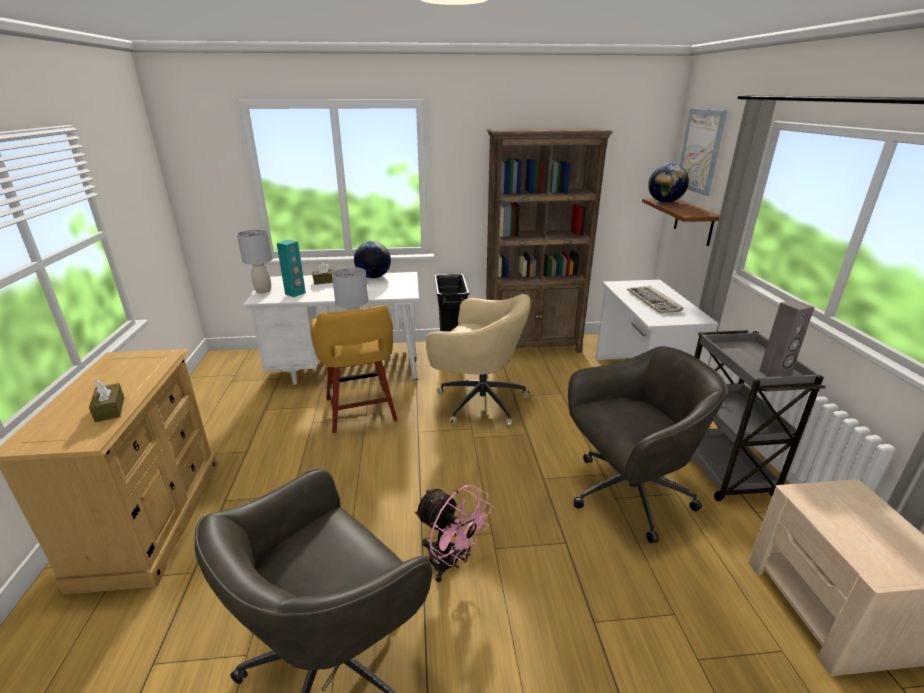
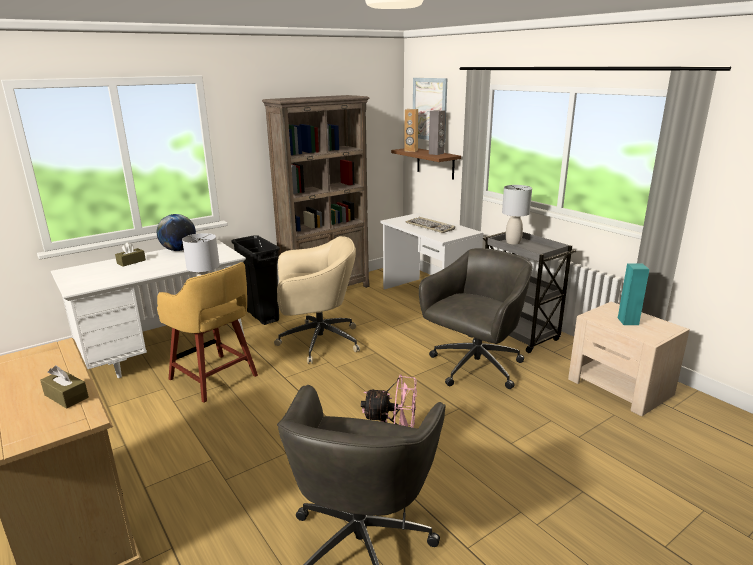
camera: 30 degrees left, 5 degrees down
grey table lamp [237,229,273,293] -> grey table lamp moved to [502,185,532,245]
turquoise speaker [277,240,306,297] -> turquoise speaker moved to [618,263,649,325]
globe [648,163,689,203] -> brown speaker [404,109,418,152]
grey speaker [759,300,815,377] -> grey speaker moved to [429,110,445,155]

